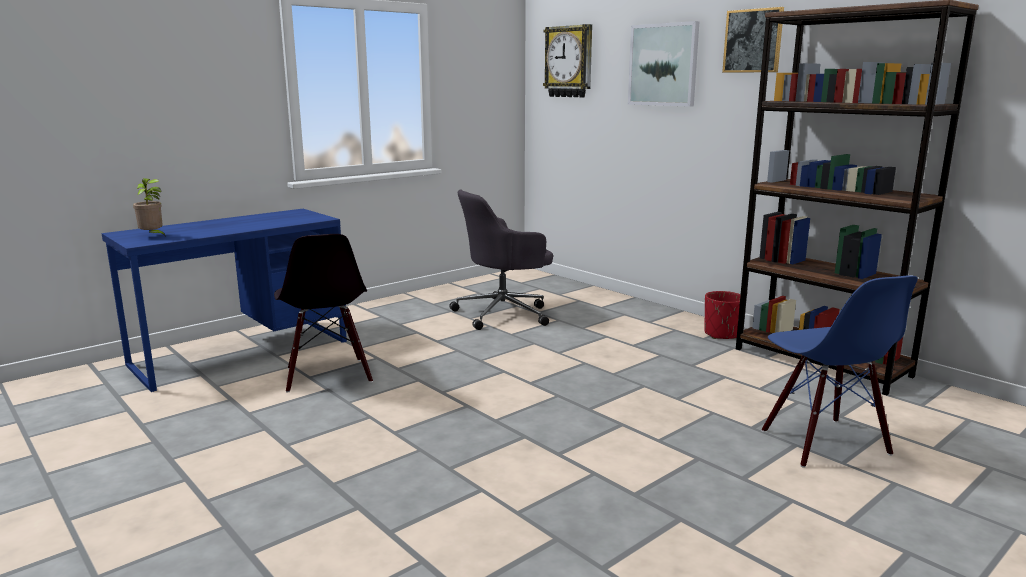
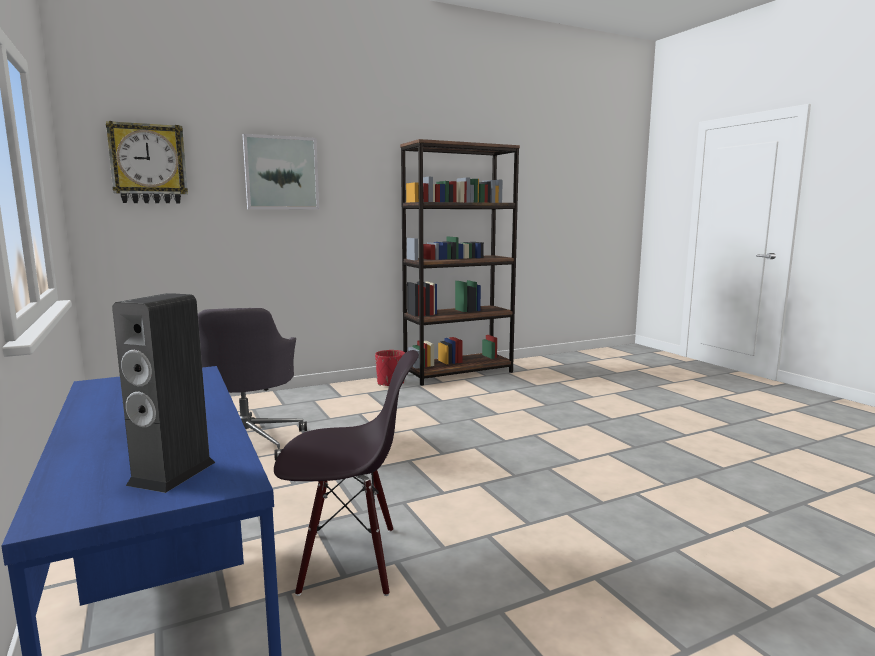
camera: 75 degrees left, 5 degrees down
potted plant [133,178,166,237] -> speaker [112,293,215,493]
picture [722,7,784,73] -> none
blue chair [762,275,918,468] -> none

